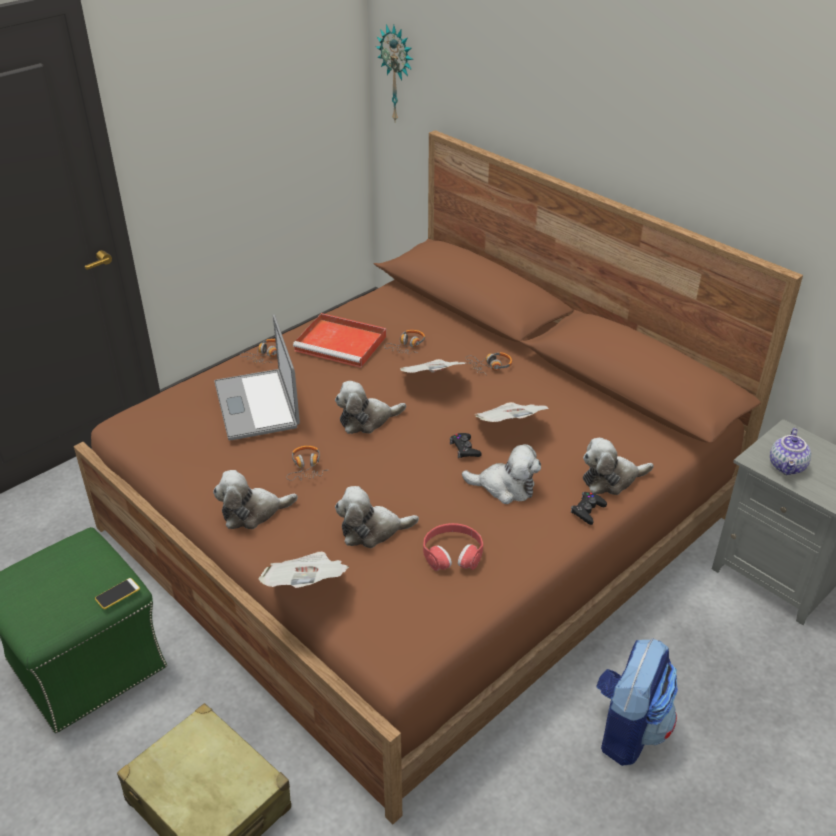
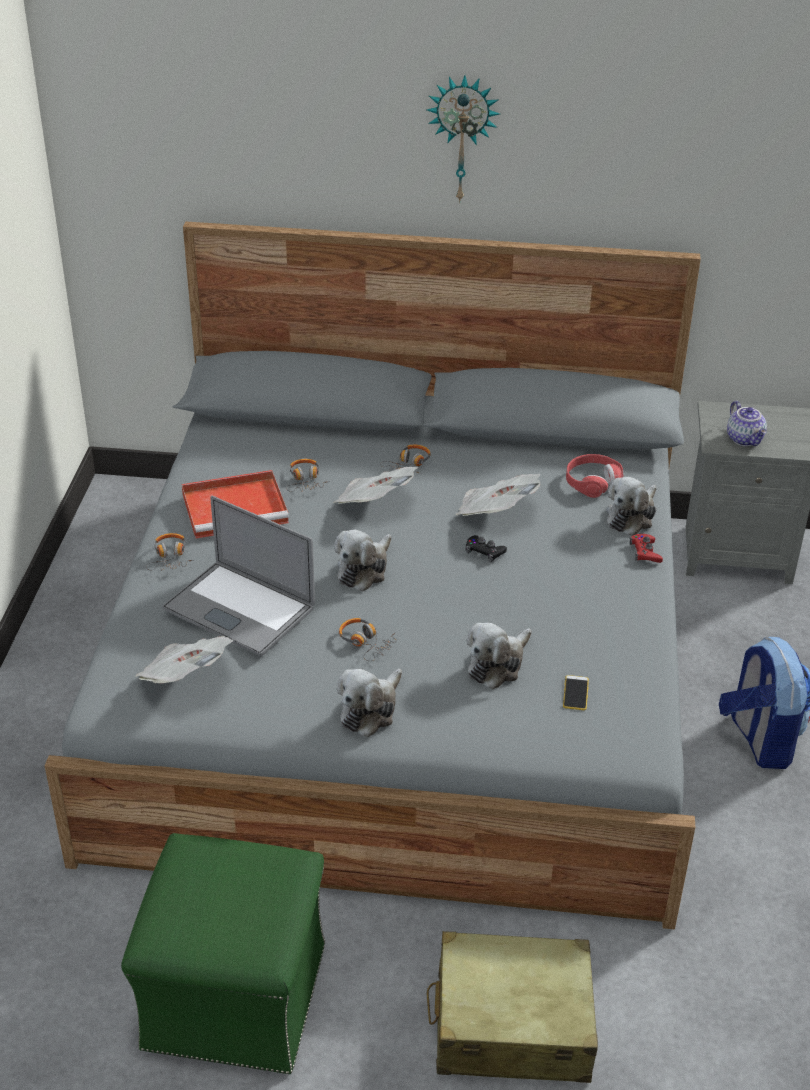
camera: 40 degrees left, 0 degrees up
brown bed [74,130,803,824] -> grey bed [45,222,701,929]
phone [95,578,140,609] -> phone moved to [563,675,589,710]
newspaper [258,552,349,588] -> newspaper moved to [136,636,233,683]
wall clock [376,24,413,121] -> wall clock moved to [427,75,500,203]
red headphones [423,523,483,571] -> red headphones moved to [566,454,623,498]
plush toy [462,444,541,504] -> none
black game controller [571,492,607,525] -> red game controller [629,534,663,563]

